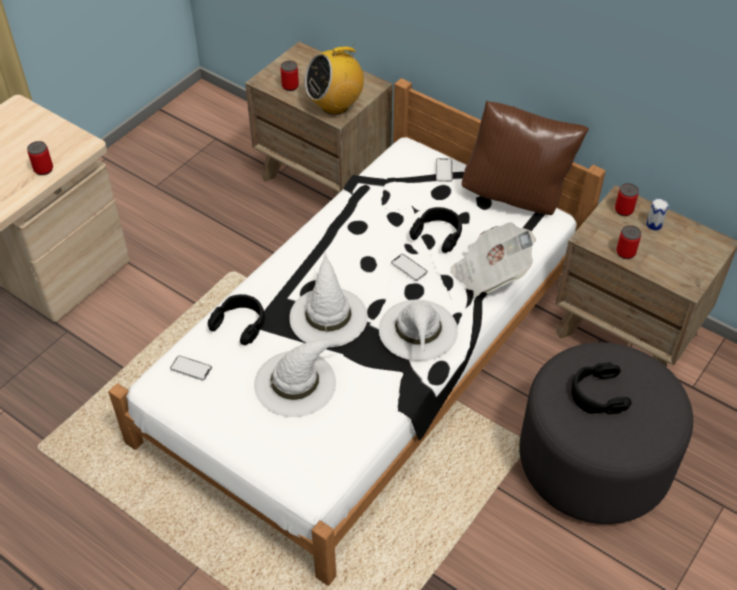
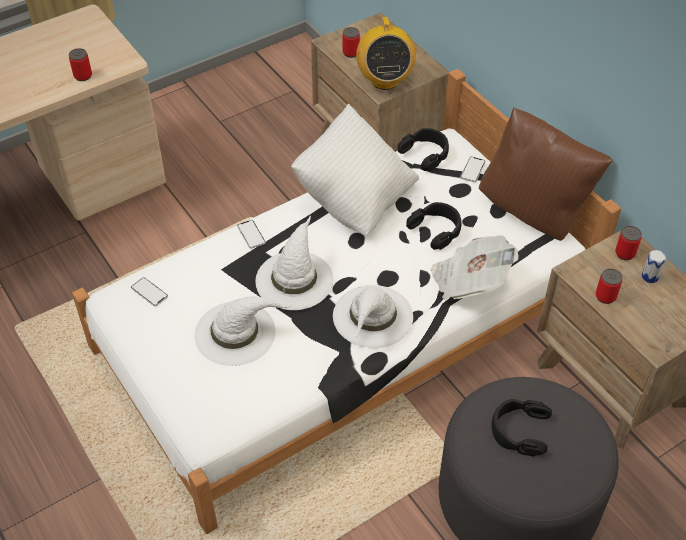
camera: 20 degrees right, 0 degrees up
black headphones [208,294,265,345] -> black headphones moved to [398,128,449,171]
radio [305,43,364,115] -> radio turned 90 degrees counterclockwise [356,17,416,90]
phone [391,254,428,281] -> phone moved to [237,220,266,249]
none -> white pillow [291,104,419,235]

